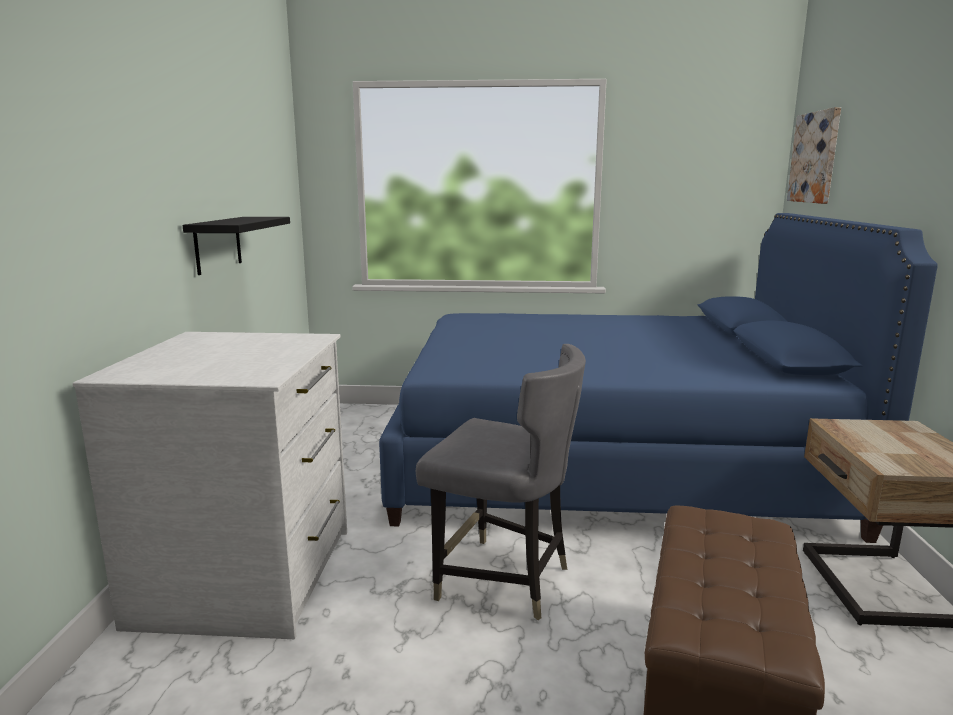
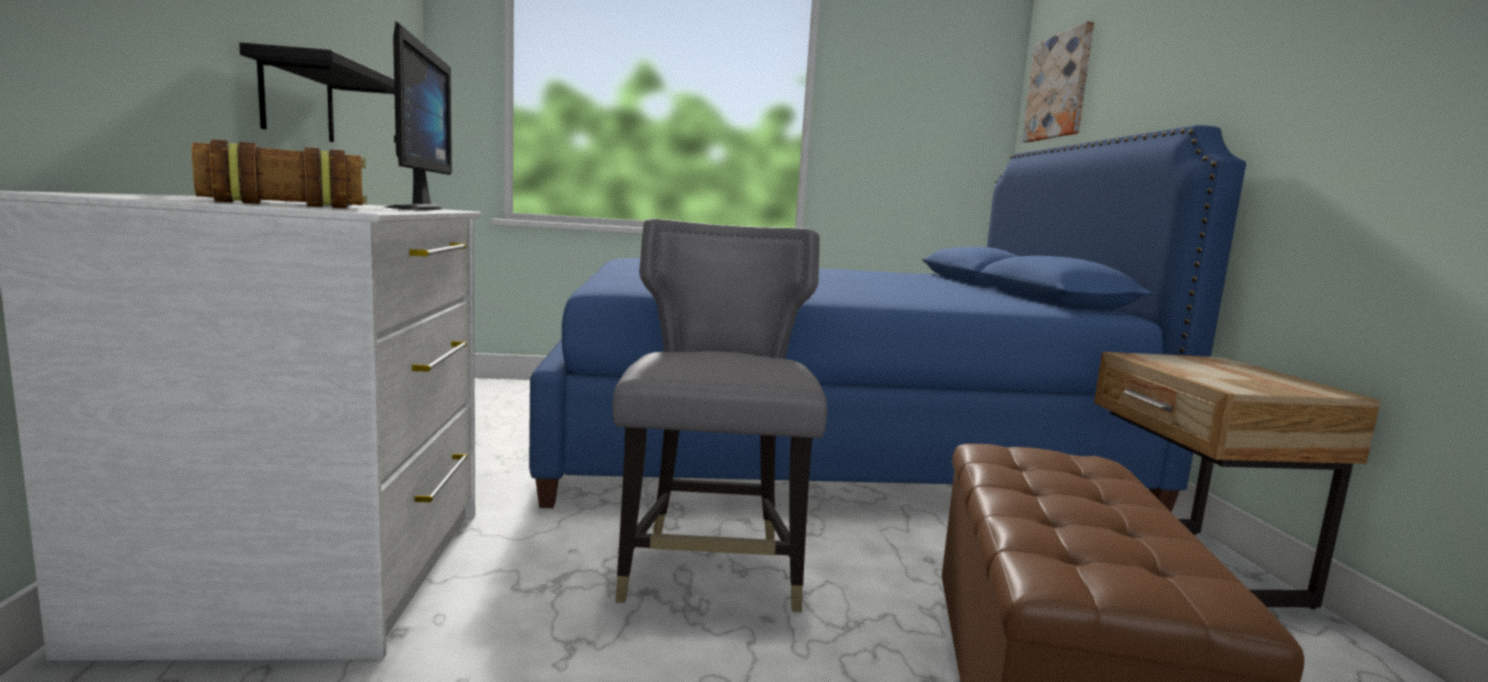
camera: 10 degrees left, 5 degrees down
grey chair [416,344,586,620] -> grey chair turned 105 degrees counterclockwise [613,219,827,612]
none -> book [192,139,367,208]
none -> monitor [383,21,452,210]

